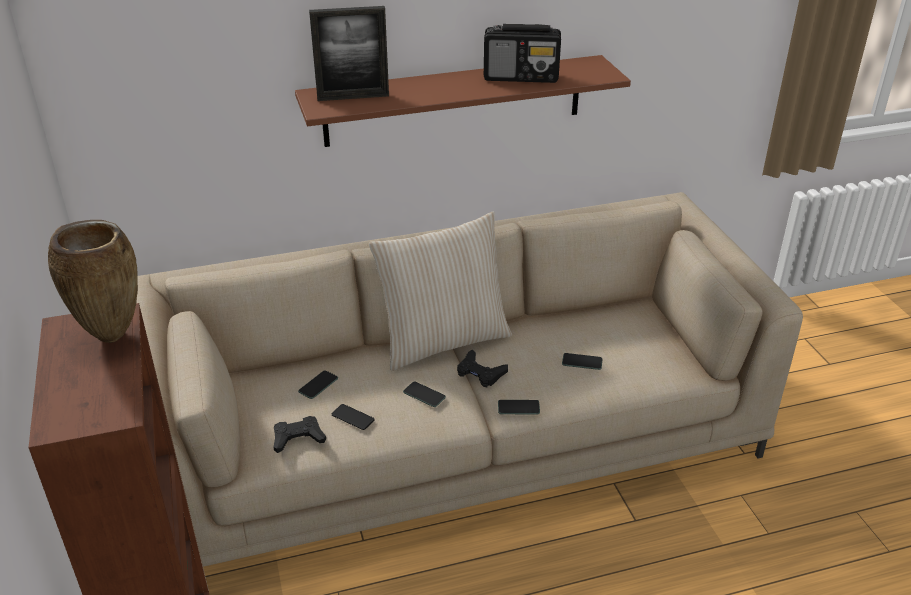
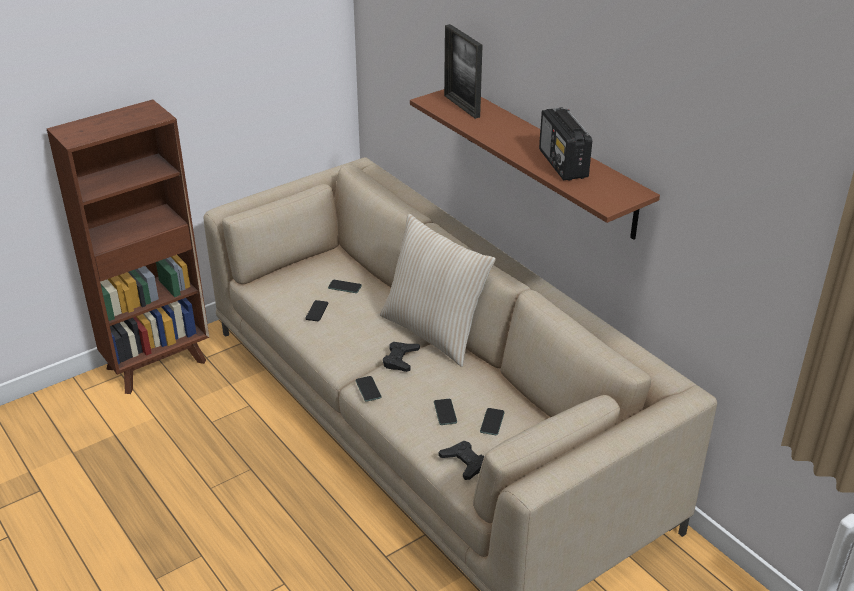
camera: 70 degrees right, 0 degrees up
brown vase [48,220,138,343] -> none
black game controller [273,416,326,453] -> black game controller moved to [439,441,485,480]
phone [403,381,446,407] -> phone moved to [480,408,505,435]

